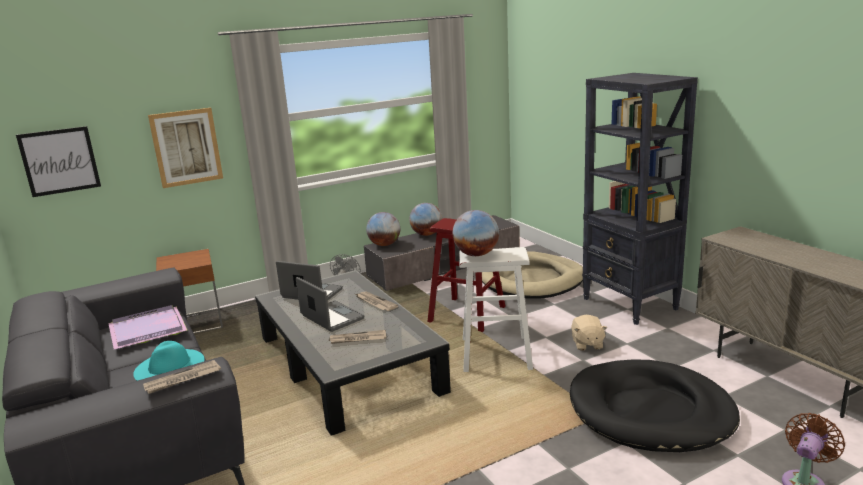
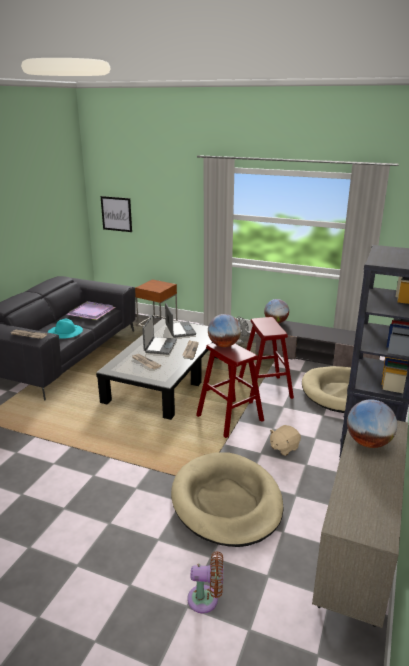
camera: 50 degrees right, 5 degrees up
picture [148,108,223,188] -> none
globe [409,203,442,236] -> globe moved to [347,399,397,448]
white stool [459,247,533,372] -> red stool [196,343,264,438]
black dog bed [570,359,740,452] -> beige dog bed [171,452,284,547]

